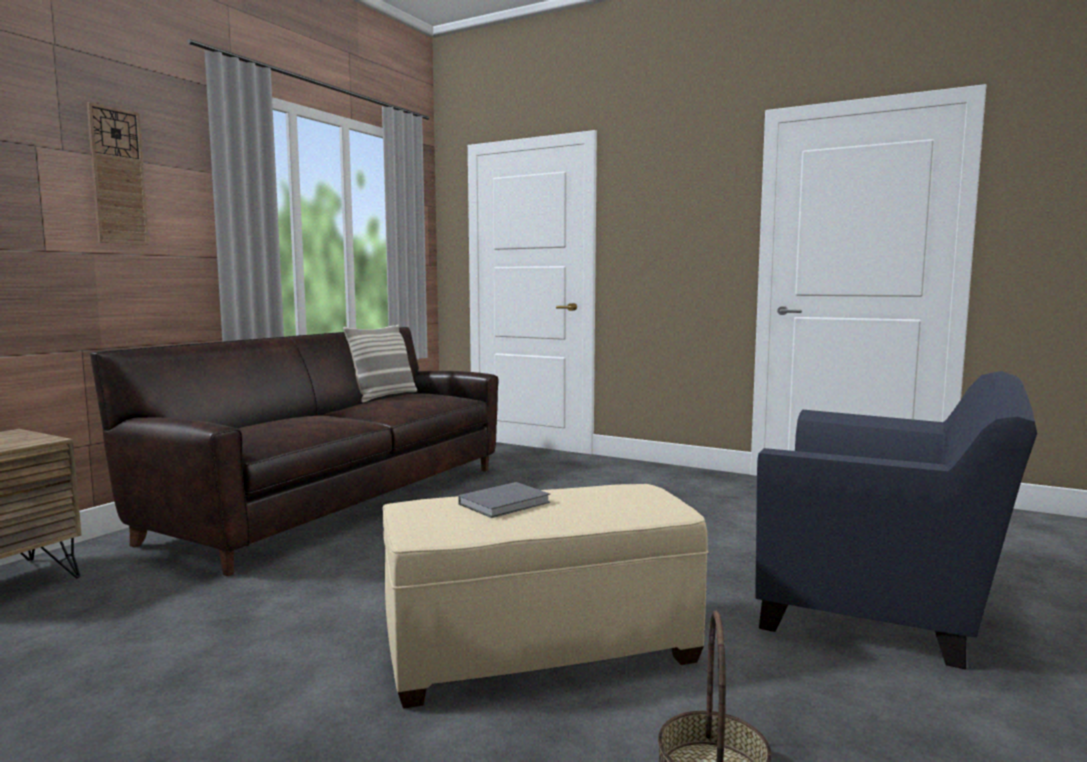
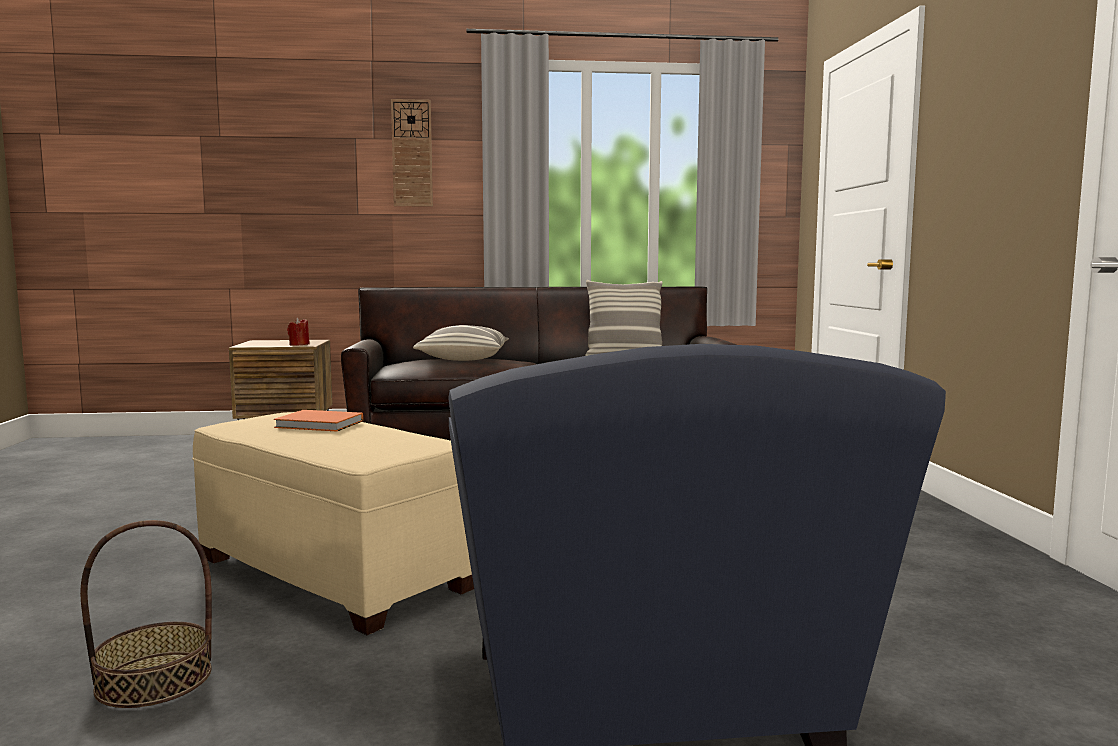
camera: 55 degrees right, 0 degrees up
grey book [458,482,550,518] -> orange book [274,410,363,432]
none -> red candle [287,318,309,346]
none -> pillow [413,325,509,361]

